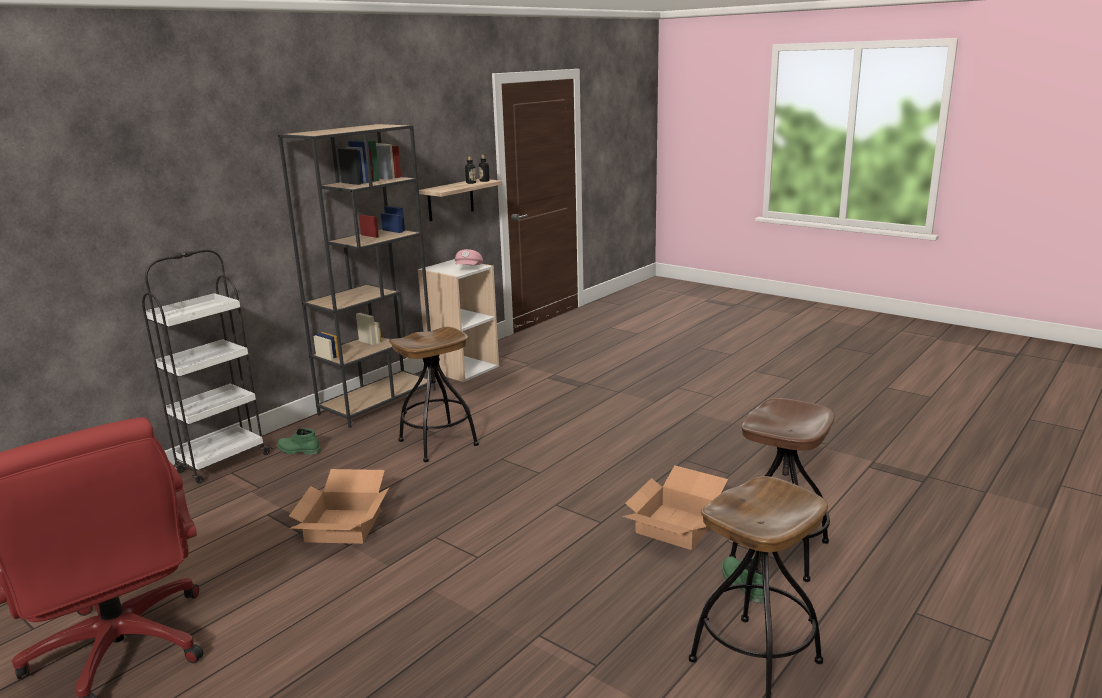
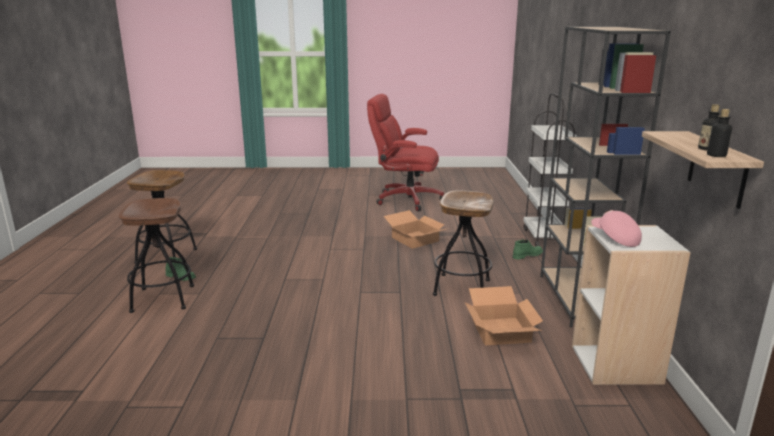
camera: 140 degrees right, 0 degrees up
cardboard box [622,465,728,550] -> cardboard box moved to [465,286,543,345]

